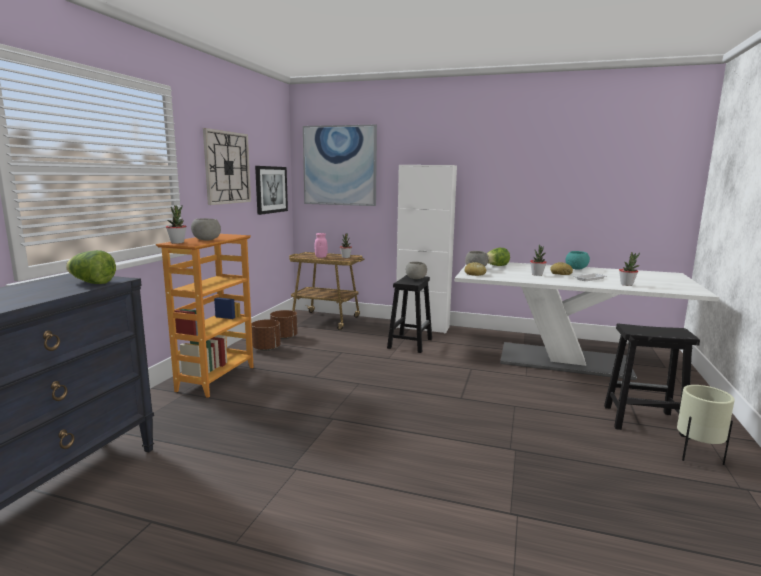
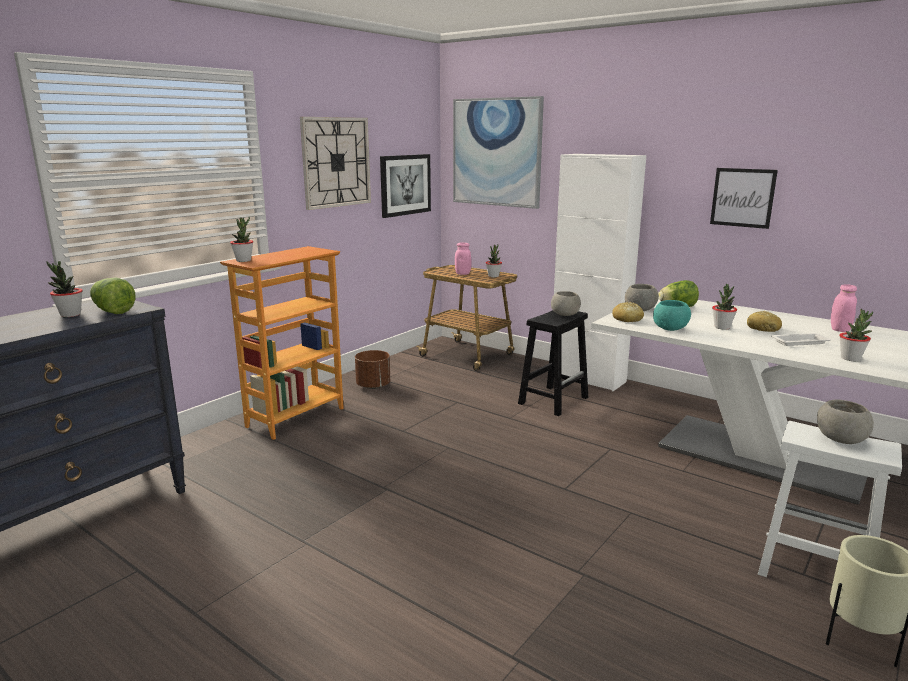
camera: 20 degrees right, 5 degrees up
grey bowl [191,218,221,240] -> grey bowl moved to [817,399,874,444]
brown planter [270,310,297,339] -> none
turquoise bowl [566,251,590,270] -> turquoise bowl moved to [653,300,691,331]
black stool [604,323,700,437] -> white stool [758,421,902,577]
none -> potted plant [47,261,83,317]
none -> picture [710,168,778,229]
none -> pink jar [831,284,857,332]

